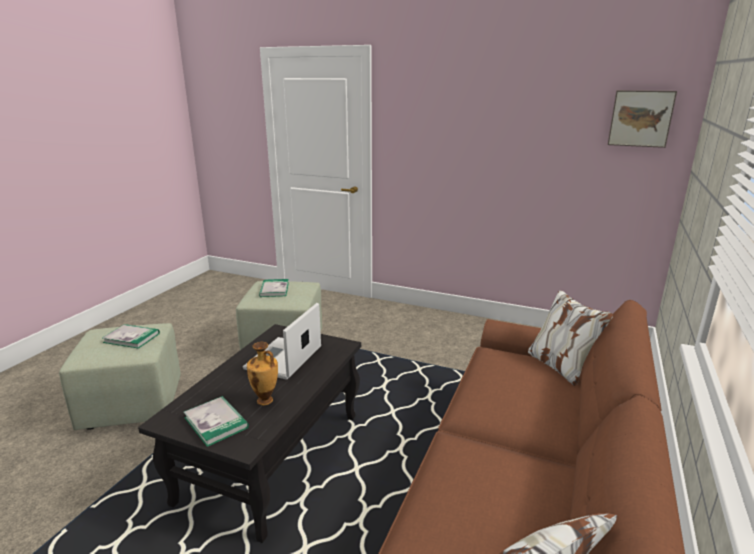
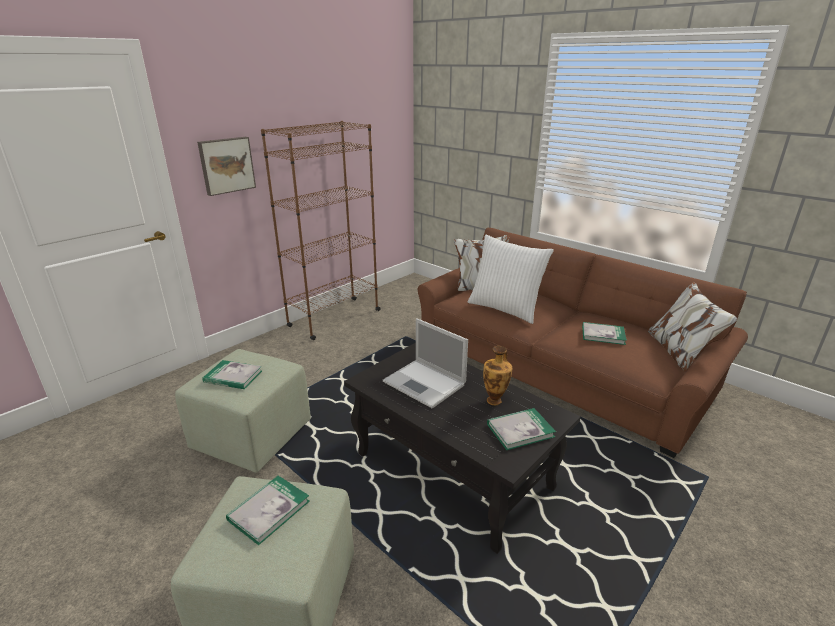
camera: 70 degrees left, 5 degrees up
picture [608,90,677,148] -> picture moved to [197,137,256,196]
none -> brown bookcase [261,121,380,340]
none -> white pillow [468,234,554,324]
none -> book [582,322,627,345]

